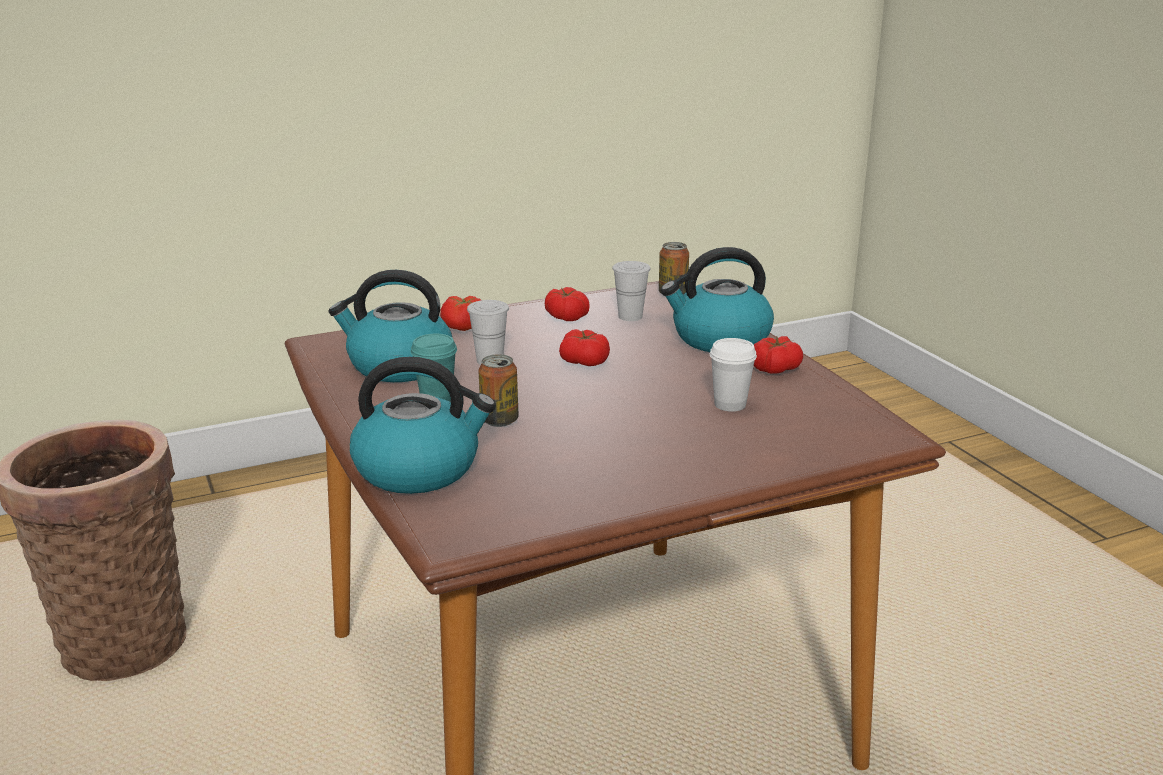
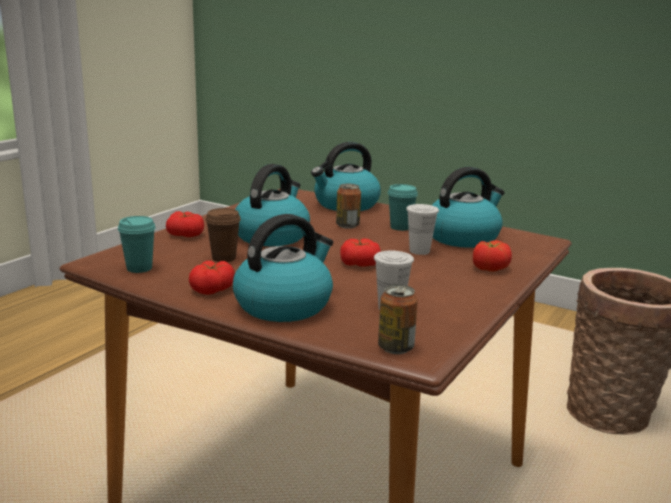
camera: 145 degrees right, 5 degrees down
tomato [545,287,590,321] -> tomato moved to [166,211,204,237]
white cup [710,338,757,412] -> brown cup [205,208,241,262]
none -> turquoise cup [118,216,156,273]
none -> kettle [235,164,310,246]

